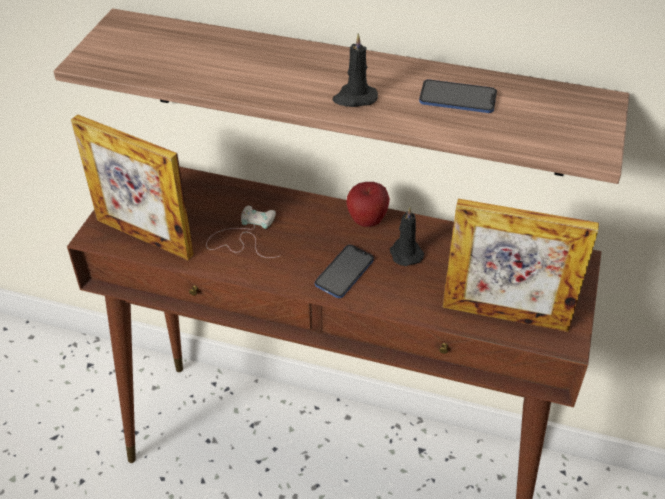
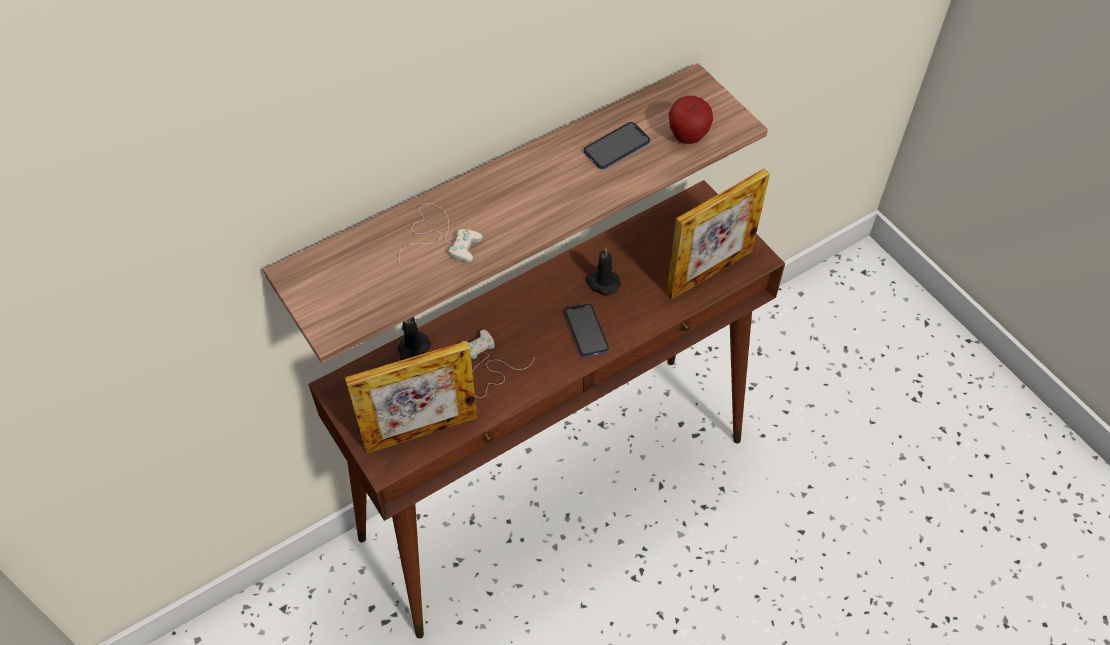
camera: 50 degrees left, 10 degrees up
black candle [333,33,378,107] -> black candle moved to [397,317,431,360]
apple [346,182,390,227] -> apple moved to [669,96,713,144]
none -> white game controller [399,203,483,264]

